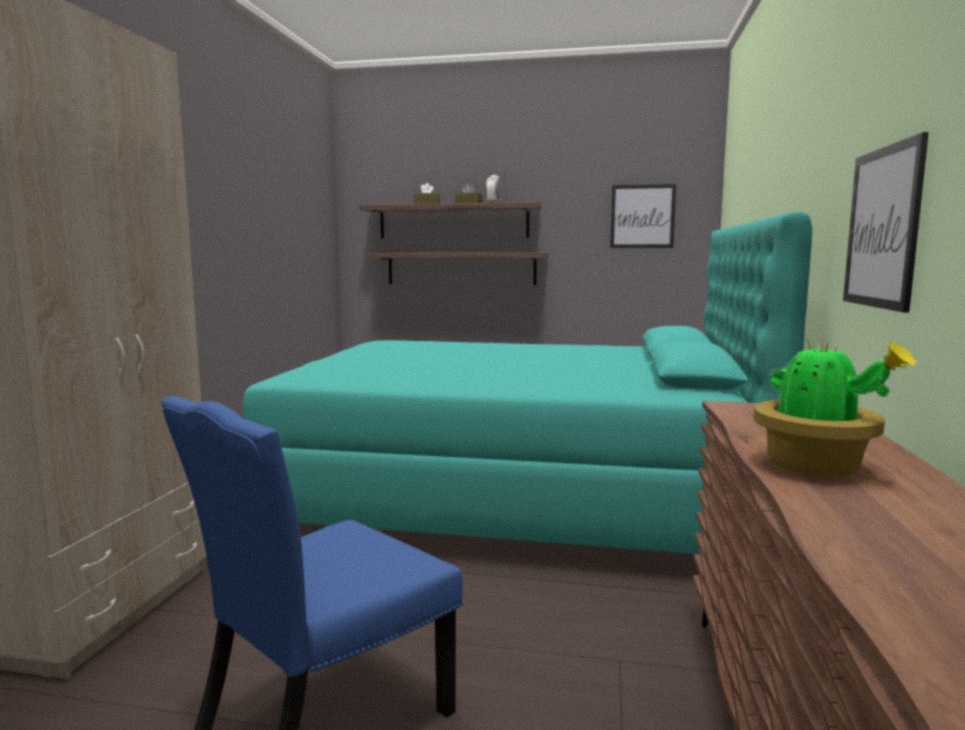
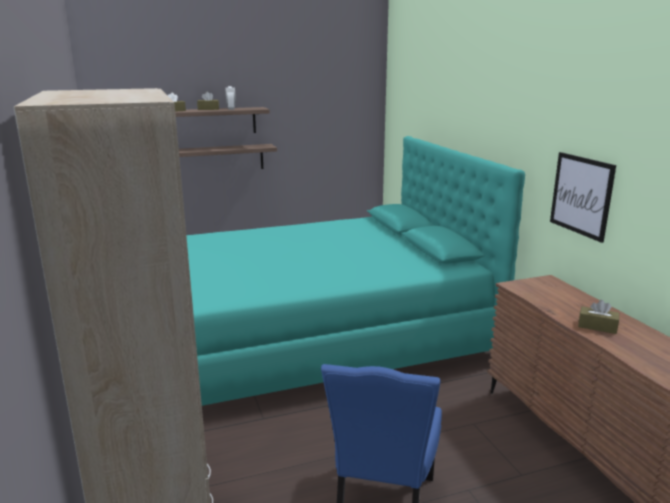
camera: 30 degrees left, 10 degrees up
picture [610,184,676,248] -> none
potted plant [753,338,917,477] -> brown tissue box [578,300,619,334]

